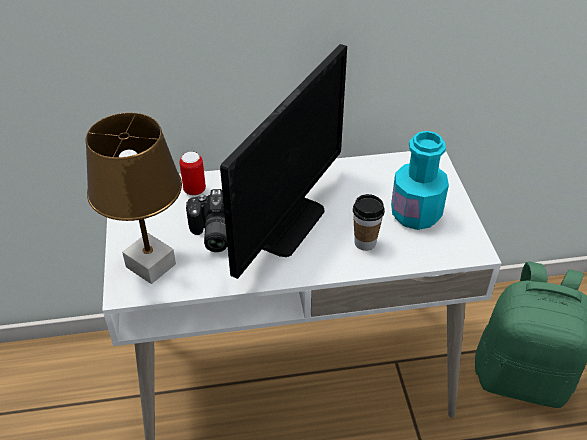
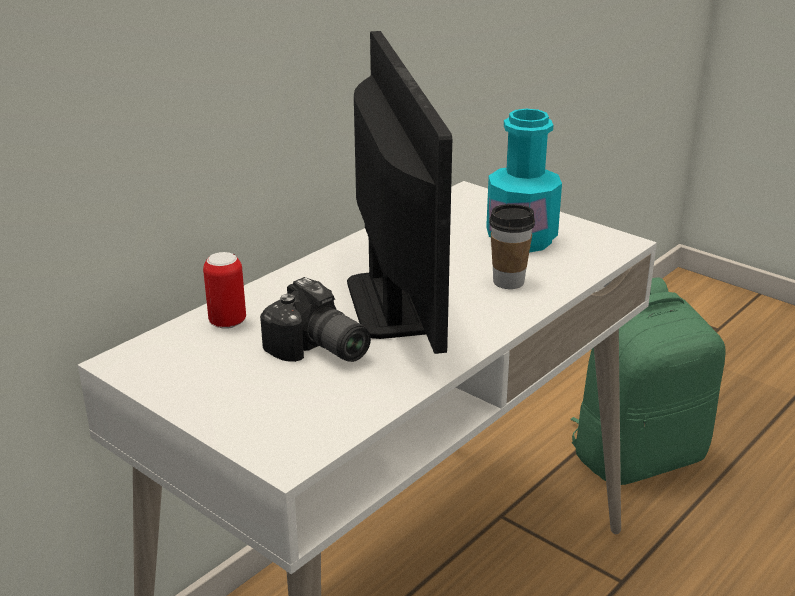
camera: 40 degrees left, 15 degrees down
brown table lamp [85,113,182,284] -> none

